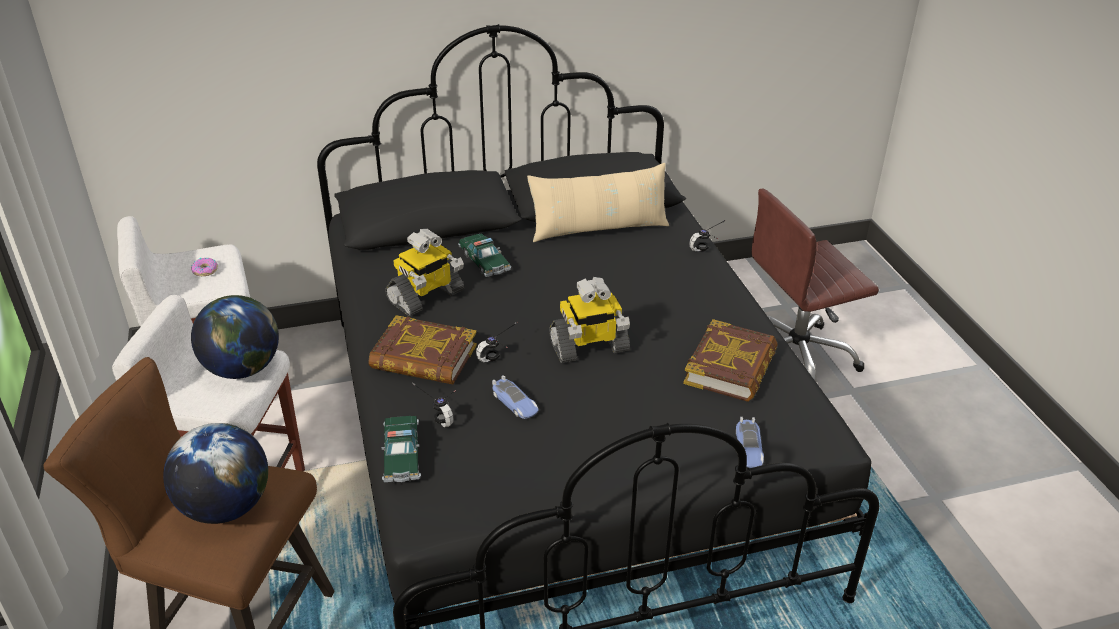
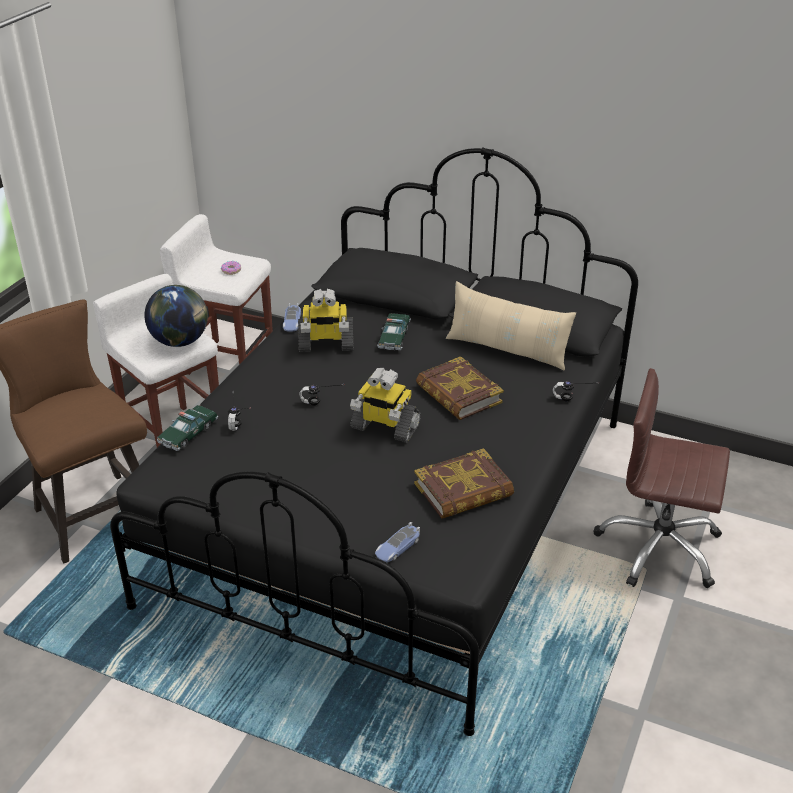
camera: 40 degrees right, 0 degrees up
globe [163,423,268,524] -> none
book [368,315,477,384] -> book moved to [416,356,504,420]
toy car [492,375,539,419] -> toy car moved to [283,303,301,332]

